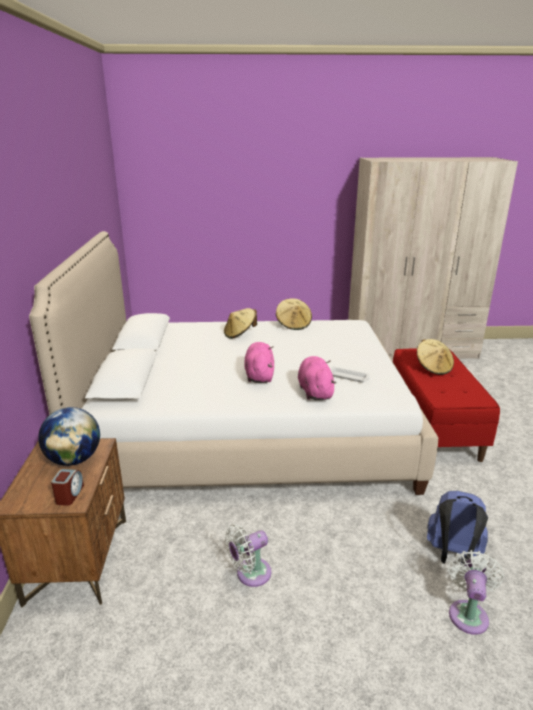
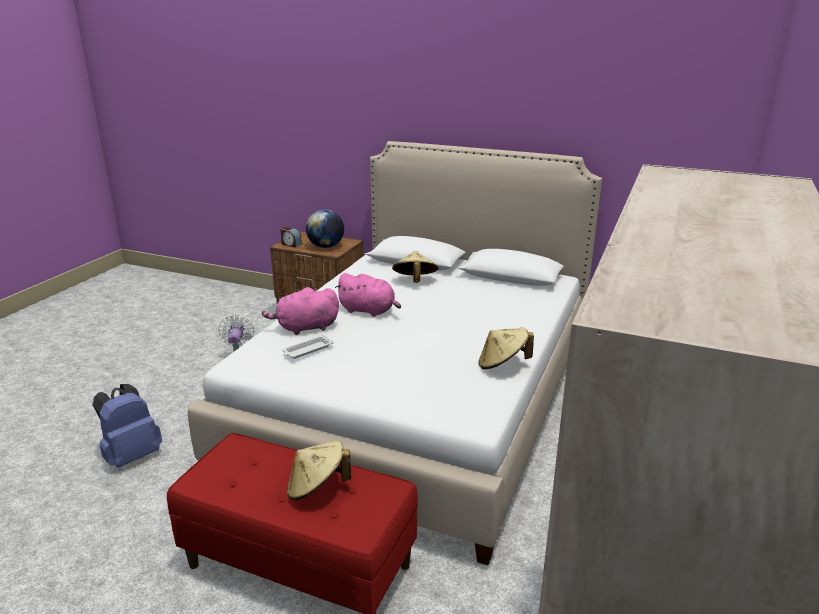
camera: 115 degrees right, 0 degrees up
beige hat [224,308,257,339] -> beige hat moved to [392,251,439,283]
pink plush toy [298,356,337,400] -> pink plush toy turned 150 degrees clockwise [262,287,339,335]
white fan [448,550,504,635] -> none

